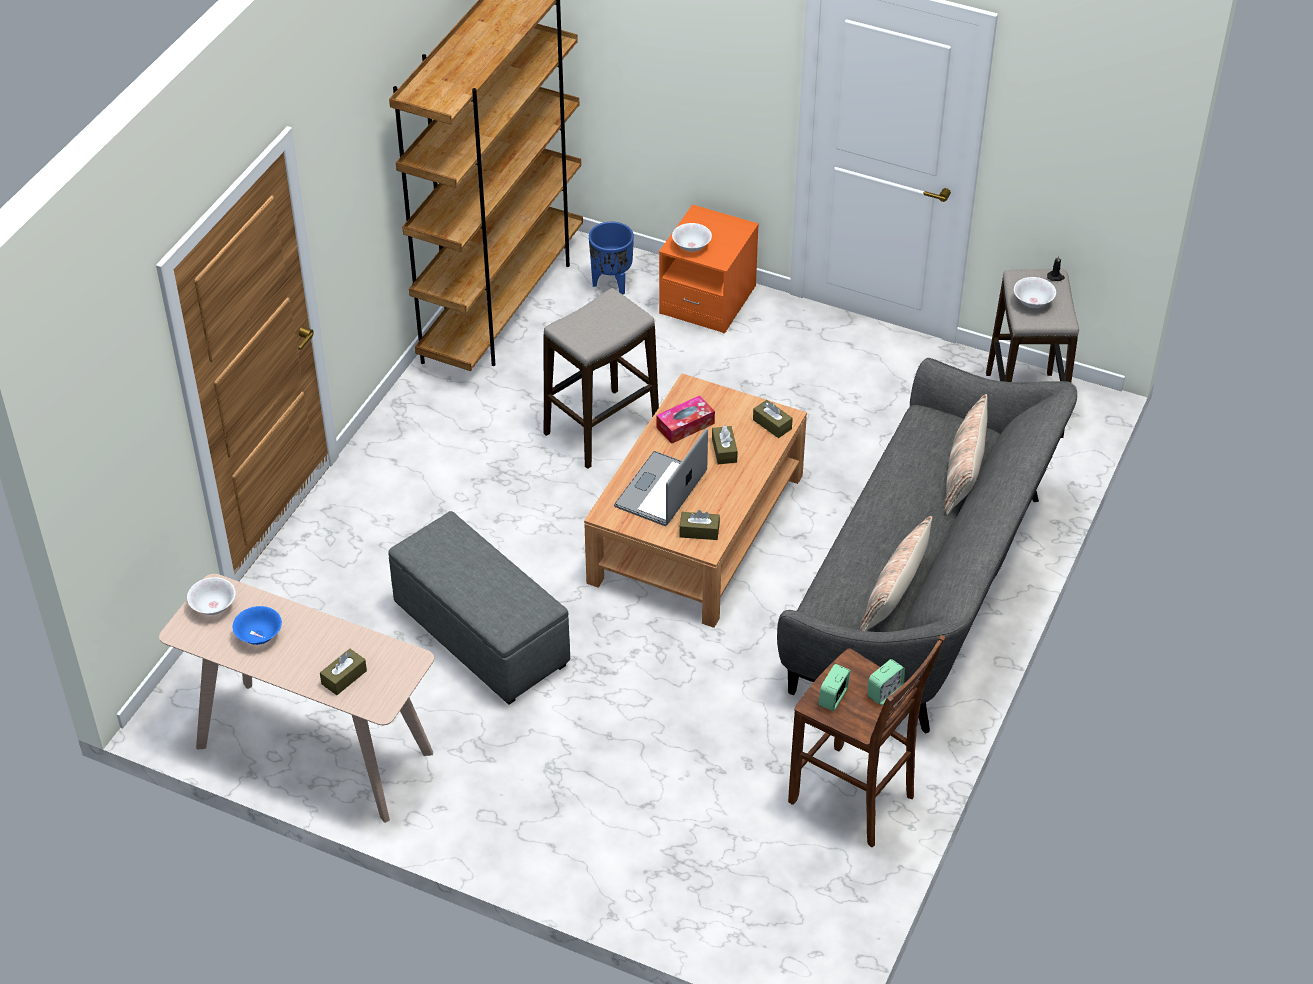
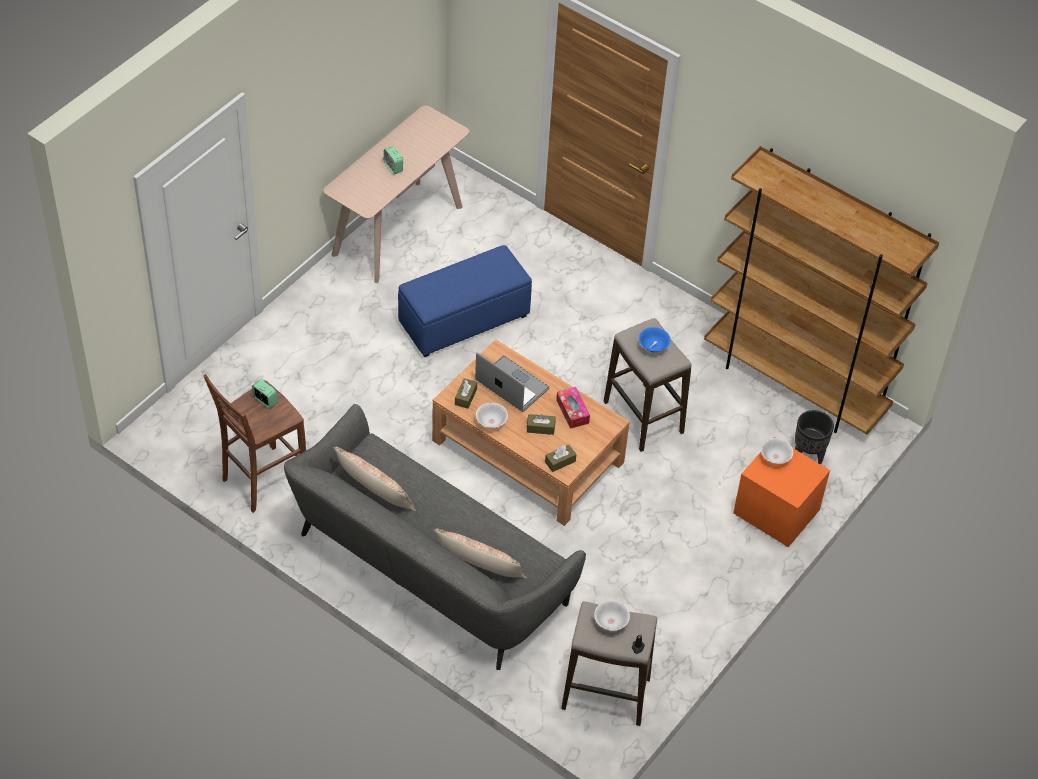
camera: 100 degrees right, 5 degrees up
white bowl [187,577,236,615] -> white bowl moved to [476,403,508,428]
blue bowl [233,606,282,645] -> blue bowl moved to [639,327,671,352]
brown tissue box [320,649,367,695] -> none
grey ottoman [388,511,570,705] -> blue ottoman [398,245,532,357]
blue planter [589,222,634,295] -> black planter [795,410,834,464]
alarm clock [868,659,905,705] -> alarm clock moved to [384,146,403,174]

